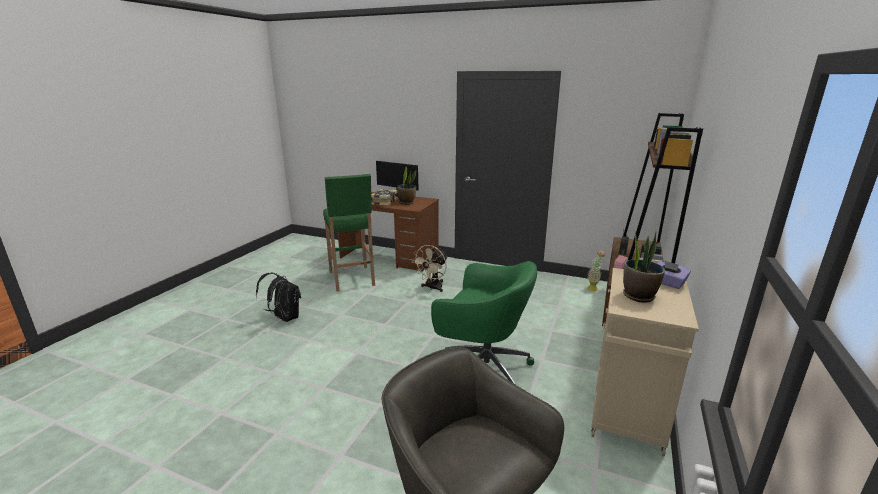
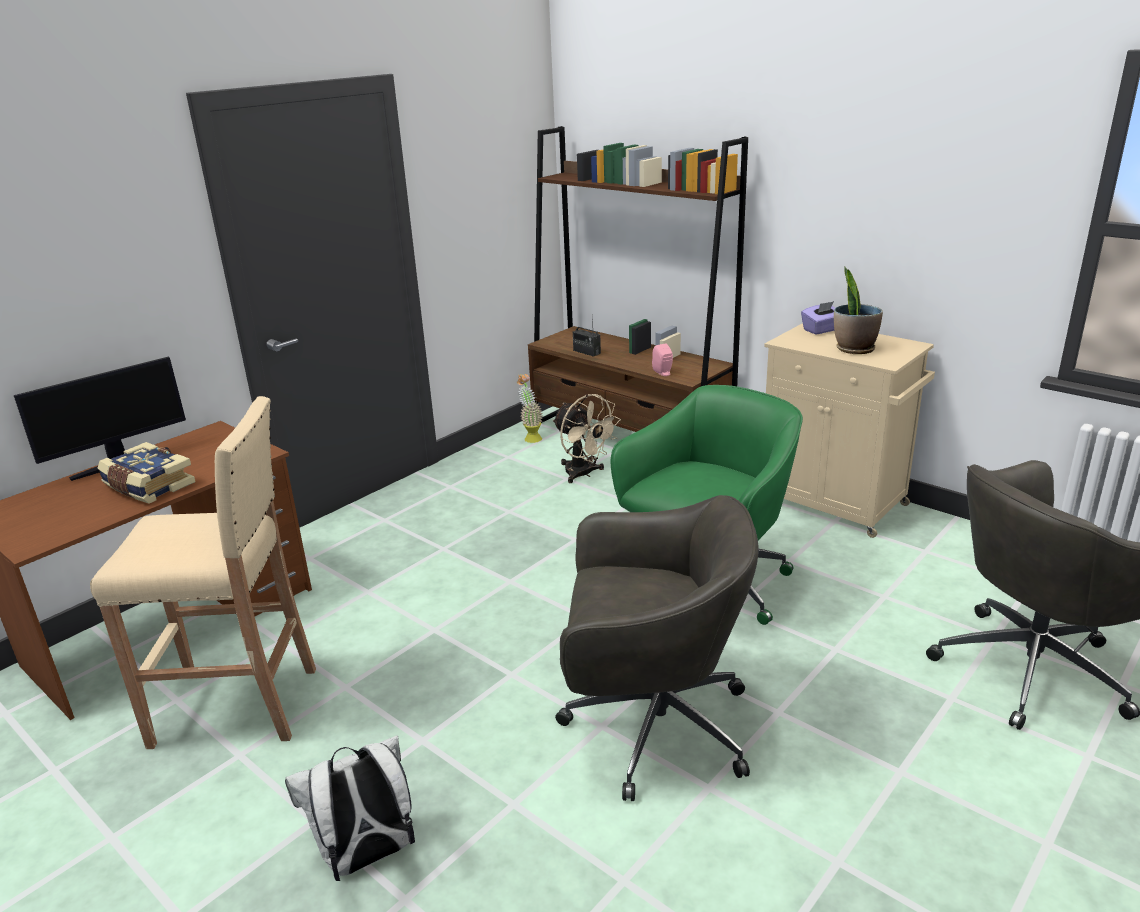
camera: 70 degrees left, 5 degrees up
black backpack [256,273,301,322] -> white backpack [285,735,415,881]
green stool [323,174,375,291] -> beige stool [90,396,316,749]
potted plant [397,167,416,205] -> none
beige fan [412,245,448,292] -> beige fan moved to [552,394,621,483]
none -> grey office chair [555,495,759,801]

